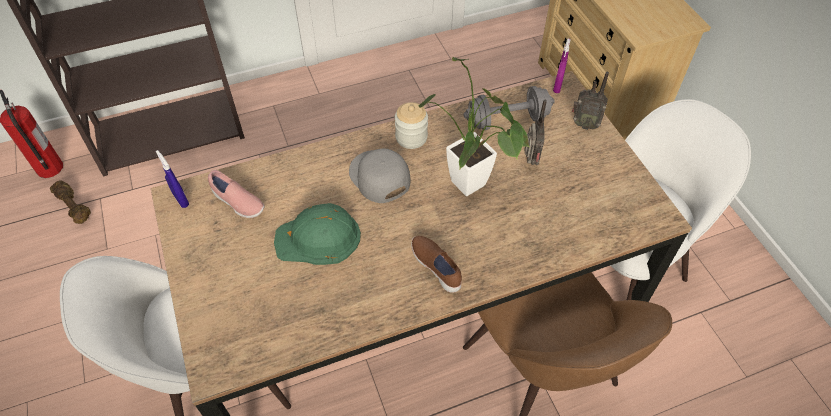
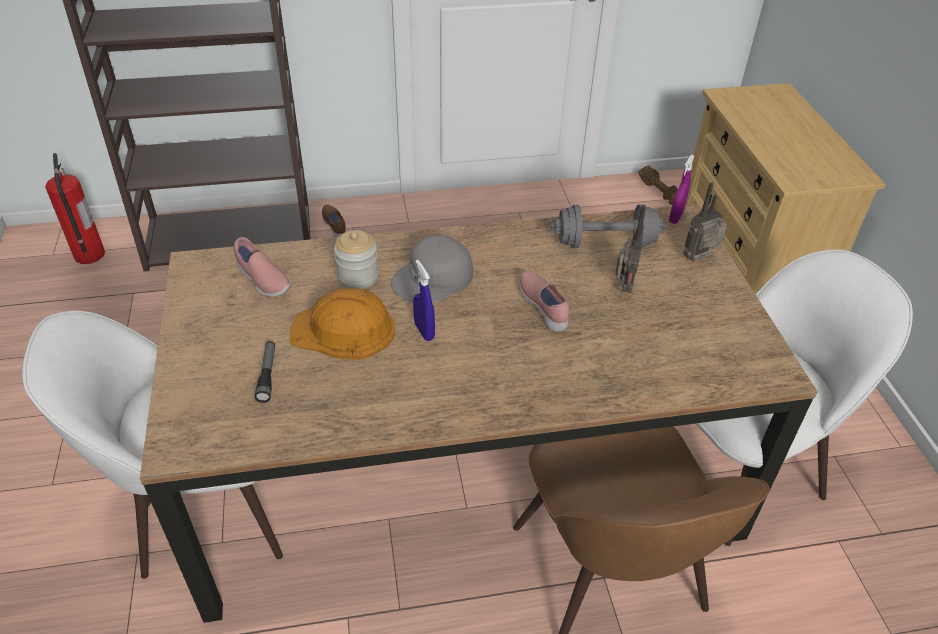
camera: 10 degrees right, 10 degrees down
brown dumbbell [50,181,91,224] -> brown dumbbell moved to [638,165,678,205]
blue spray bottle [156,150,189,208] -> blue spray bottle moved to [413,260,435,341]
green hard hat [274,203,361,265] -> orange hard hat [289,288,395,360]
grey cap [349,149,410,203] -> grey cap turned 105 degrees counterclockwise [391,236,473,303]
jar [395,102,428,149] -> jar moved to [334,230,379,289]
brown shoe [411,236,462,293] -> brown shoe moved to [322,205,346,237]
potted plant [419,57,530,196] -> pink shoe [519,271,569,332]
radio [572,72,609,130] -> radio turned 120 degrees clockwise [683,182,728,261]
none -> flashlight [255,341,275,403]

